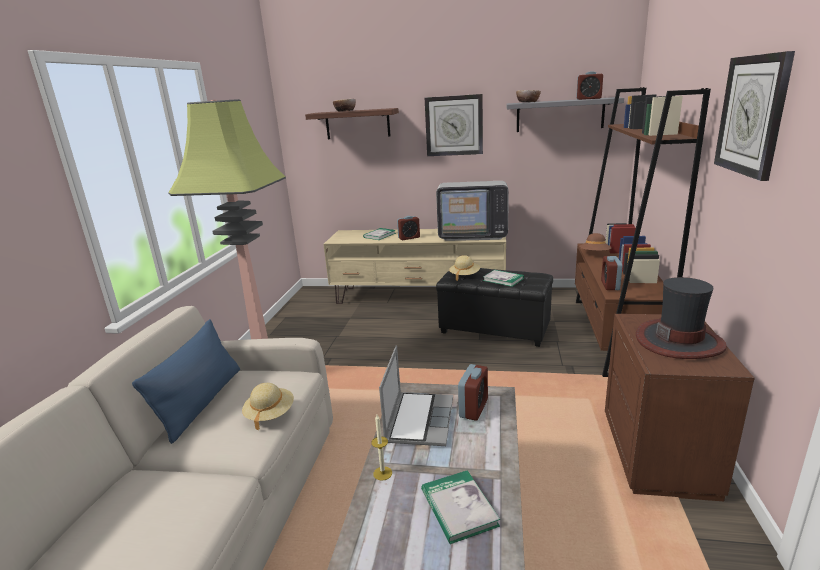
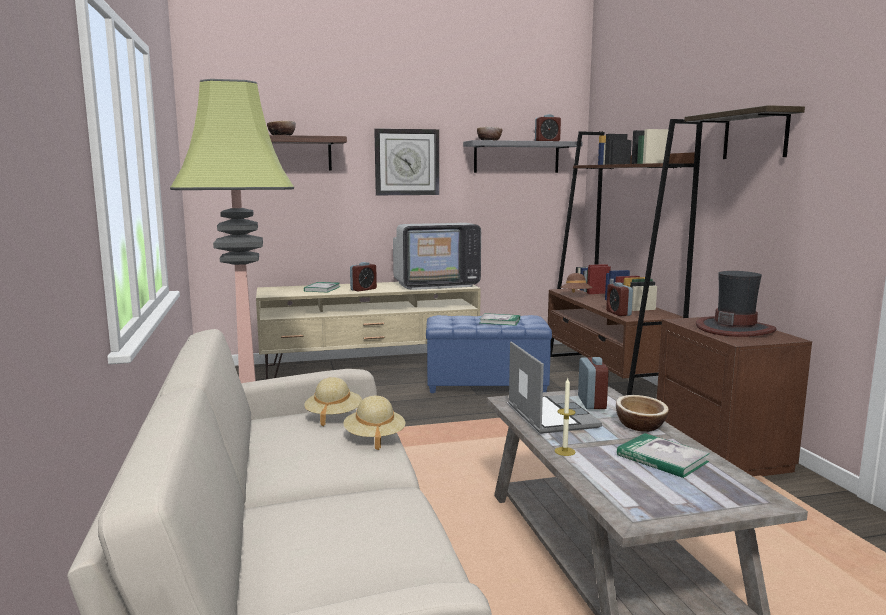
camera: 25 degrees left, 10 degrees down
blue pillow [132,319,240,444] -> none
black ottoman [436,268,553,347] -> blue ottoman [426,315,552,393]
beige hat [449,255,480,281] -> beige hat moved to [304,377,362,427]
wall clock [714,51,795,181] -> shelf [684,105,805,159]
none -> bowl [616,395,669,432]

